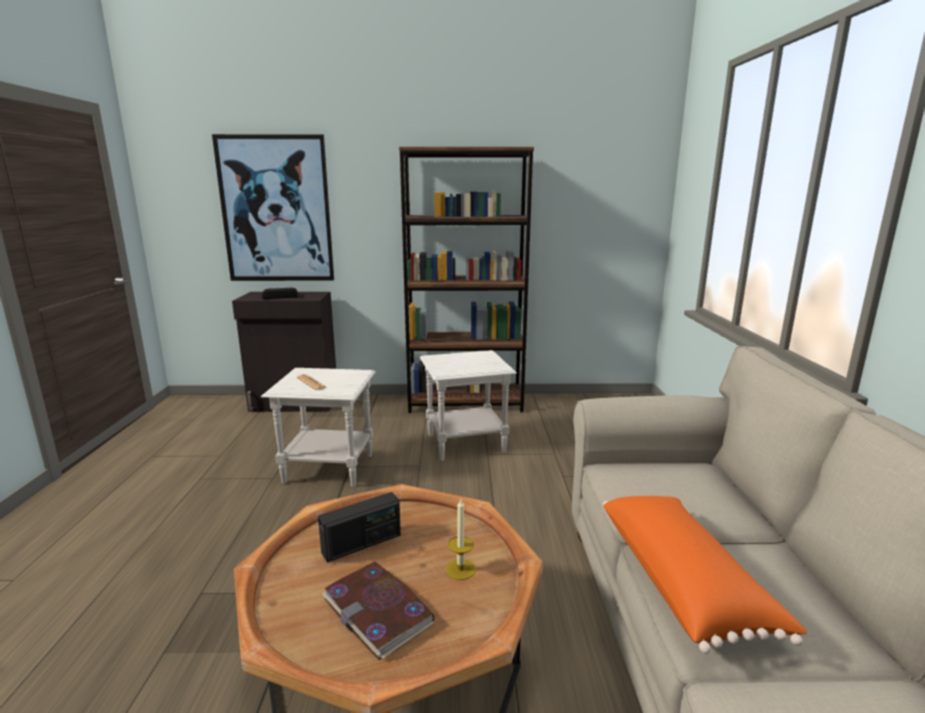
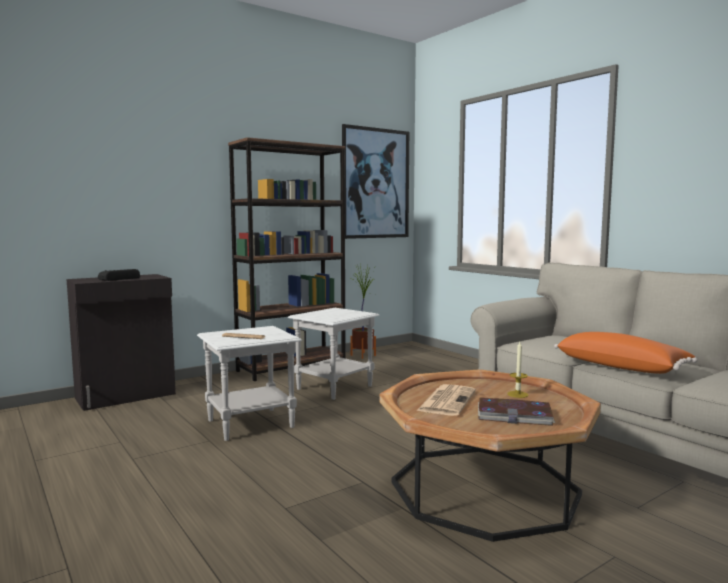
camera: 35 degrees left, 10 degrees down
picture [212,134,334,281] -> picture moved to [342,124,409,239]
radio [318,492,401,563] -> newspaper [417,384,476,416]
none -> potted plant [349,265,376,359]

